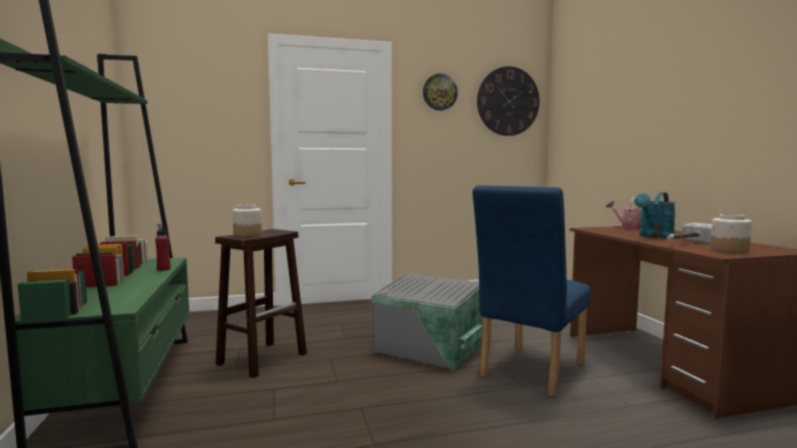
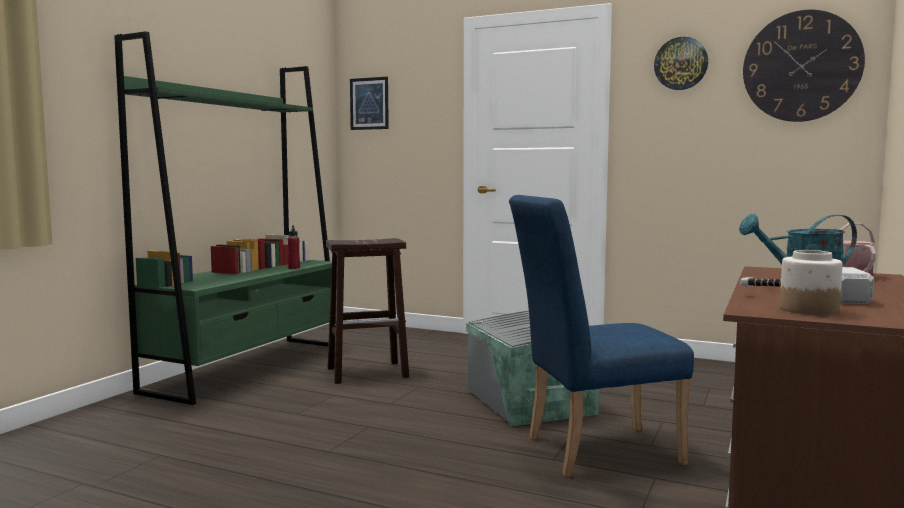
camera: 40 degrees right, 0 degrees up
jar [232,205,262,237] -> none
none -> picture [350,77,389,130]

